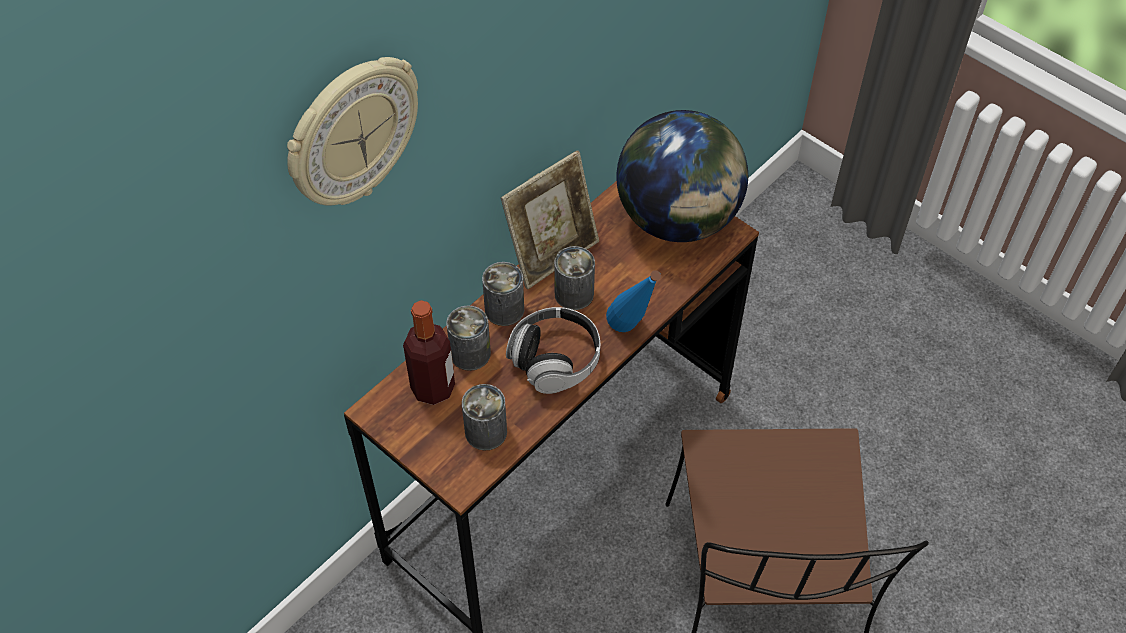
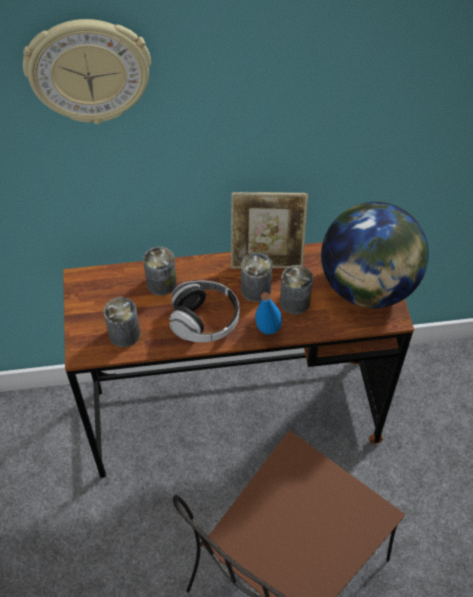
camera: 40 degrees right, 0 degrees up
bottle [403,300,455,405] -> none
can [482,262,524,326] -> can moved to [280,265,313,315]

